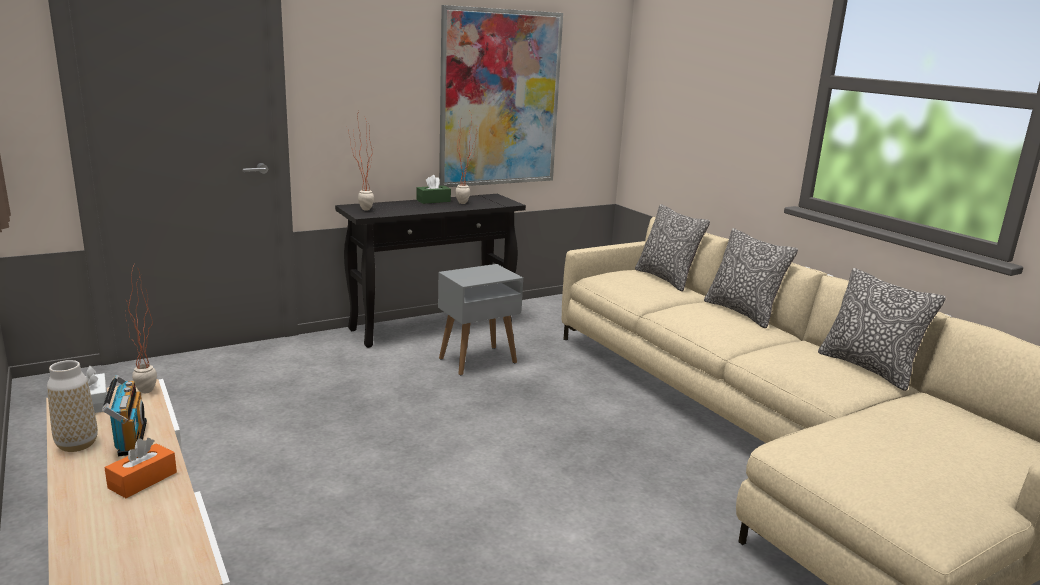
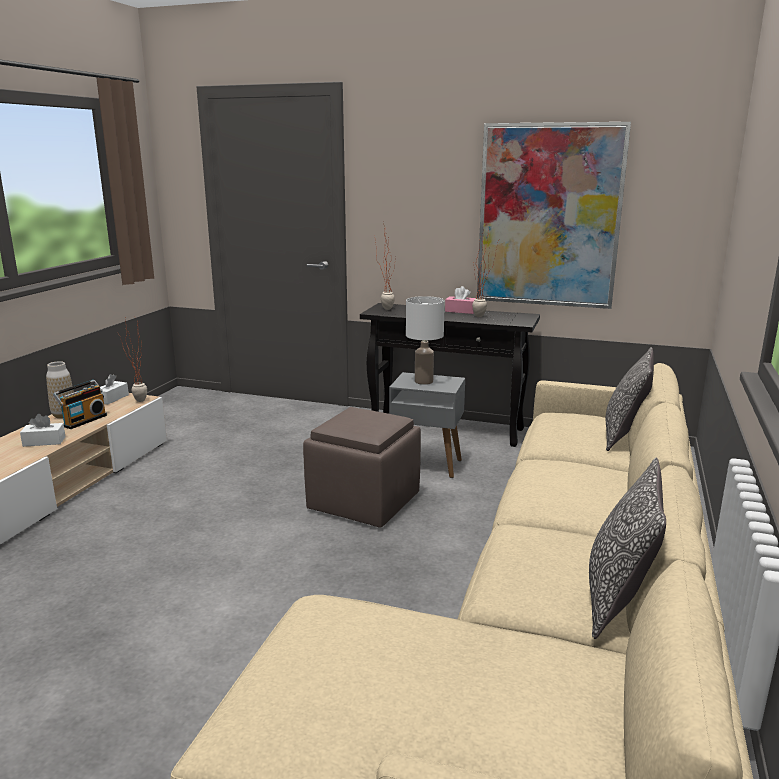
camera: 50 degrees right, 0 degrees up
orange tissue box [104,438,177,498] -> white tissue box [20,414,66,447]
green tissue box [417,175,451,204] -> pink tissue box [445,286,476,314]
pillow [704,228,798,328] -> none
none -> brown ottoman [303,407,421,528]
none -> white table lamp [406,296,445,385]

